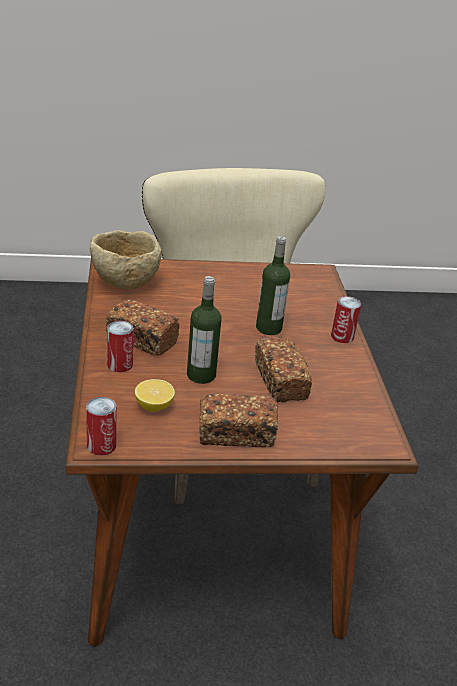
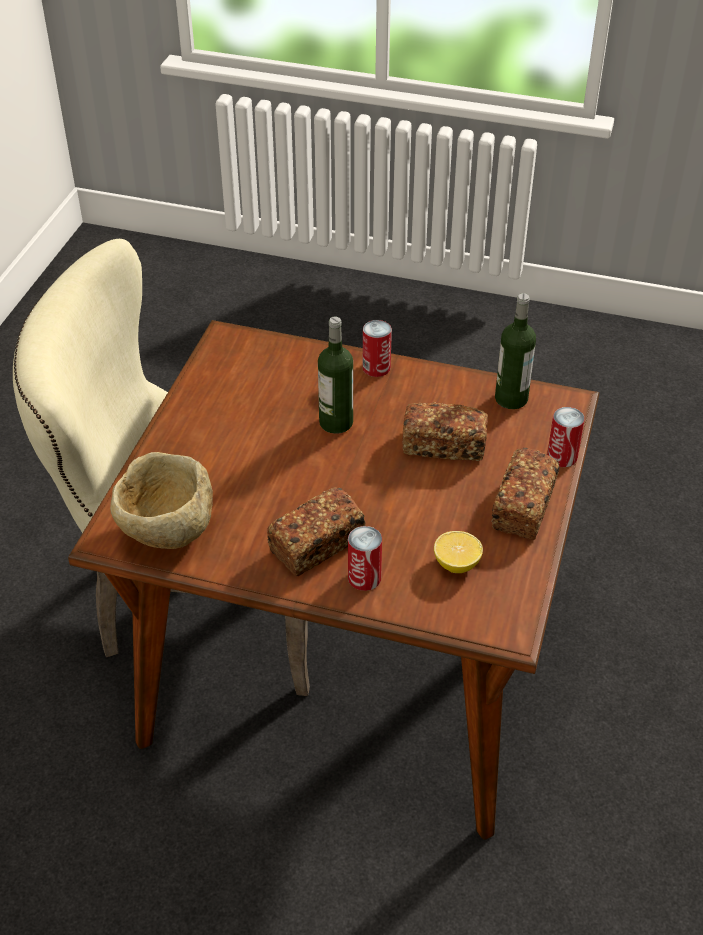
camera: 65 degrees left, 10 degrees up
can [86,396,117,456] -> can moved to [547,407,585,467]
bottle [187,276,222,384] -> bottle moved to [495,293,536,409]

